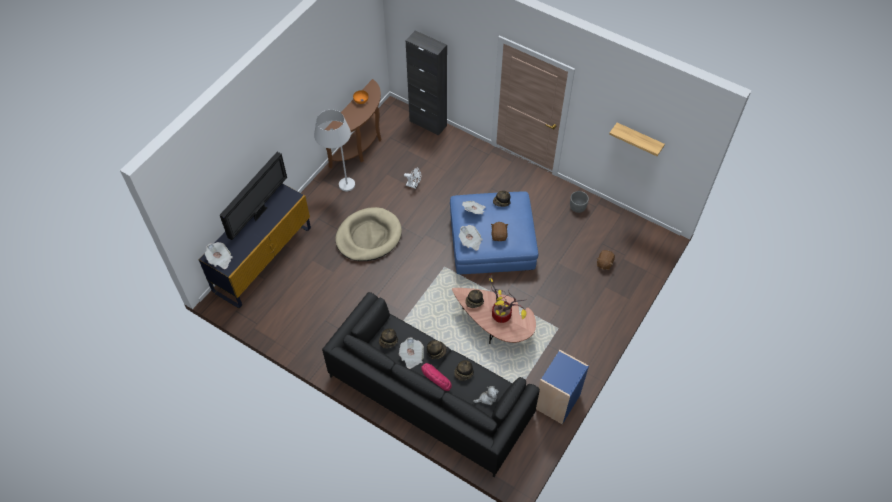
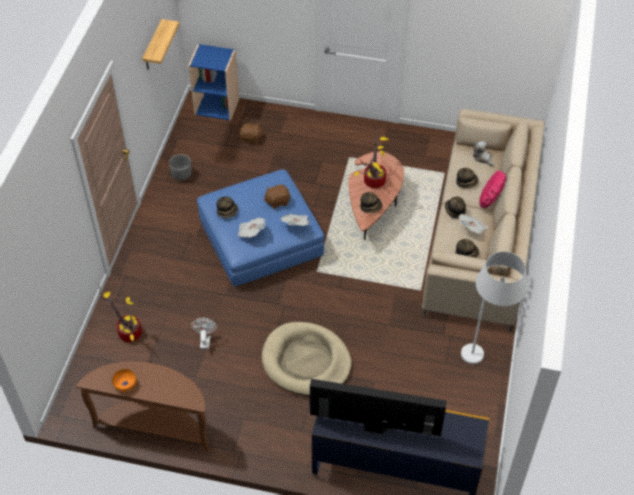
camera: 110 degrees left, 5 degrees down
newspaper [205,242,233,269] -> none
white floor lamp [314,110,355,192] -> white floor lamp moved to [461,252,528,364]
black sofa [322,292,540,477] -> beige sofa [422,109,545,332]
black cabinet [406,30,447,136] -> none
blue bookcase [536,350,589,424] -> blue bookcase moved to [188,44,239,121]
none -> potted plant [99,286,142,342]

